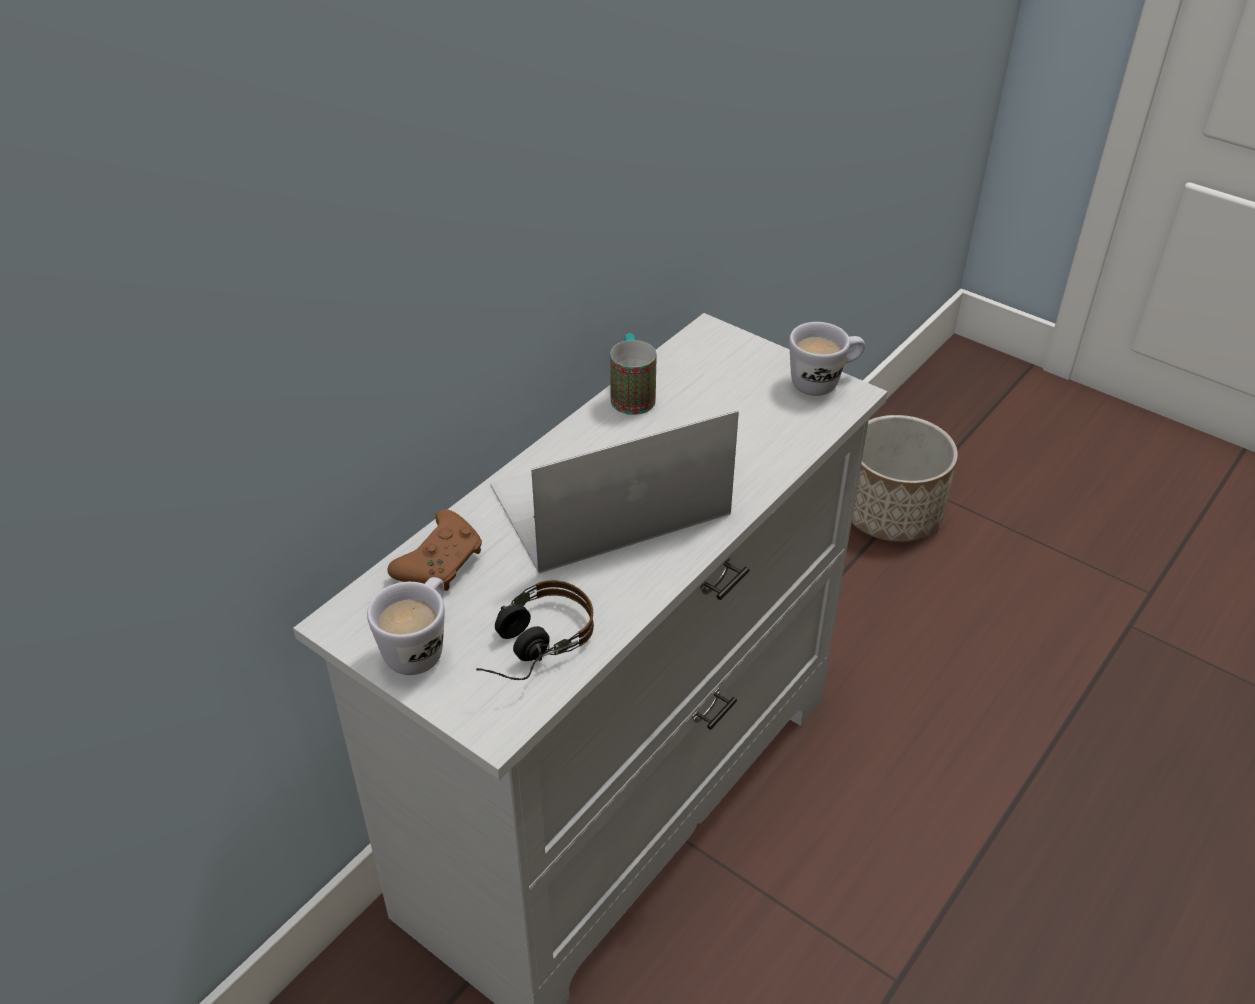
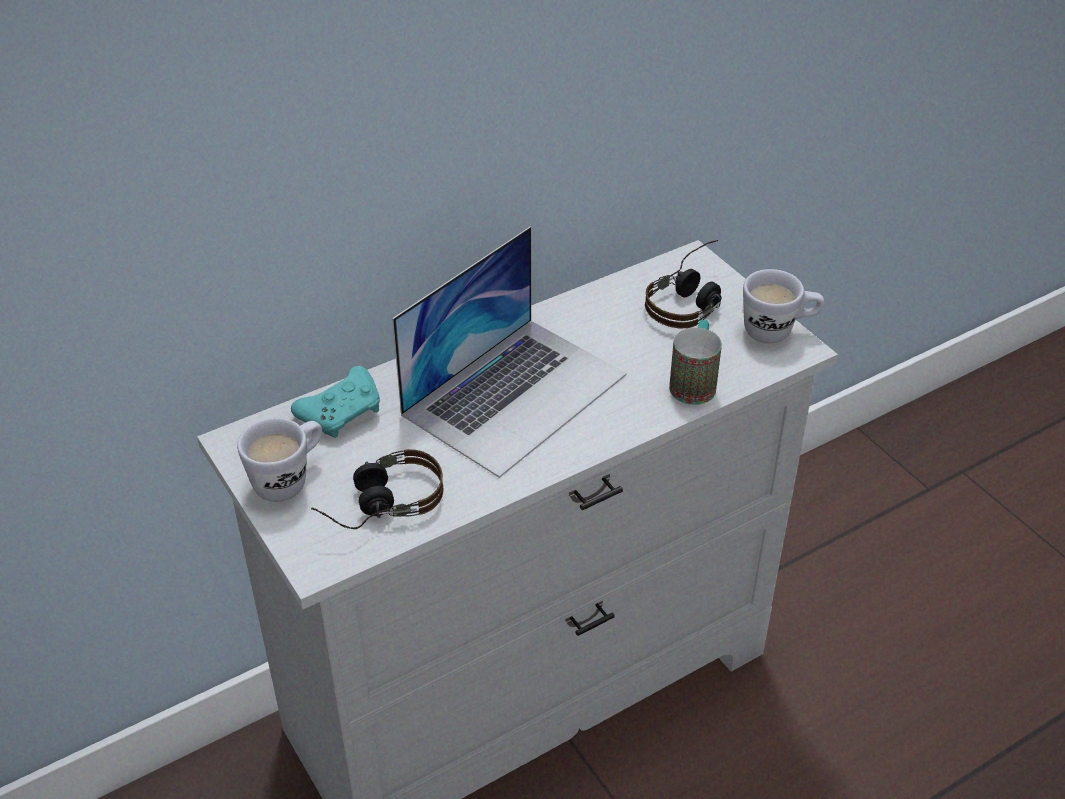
camera: 20 degrees right, 0 degrees up
brown game controller [388,509,482,591] -> turquoise game controller [291,366,380,438]
laptop [490,411,739,573] -> laptop turned 135 degrees clockwise [392,227,627,478]
mug [610,333,657,415] -> mug moved to [669,320,722,405]
planter [851,415,958,542] -> none
none -> headphones [645,240,721,328]

